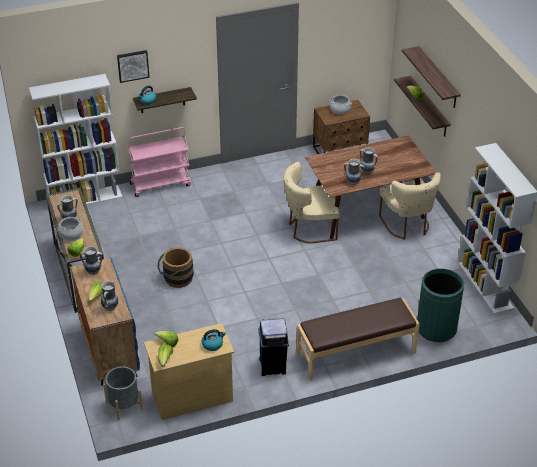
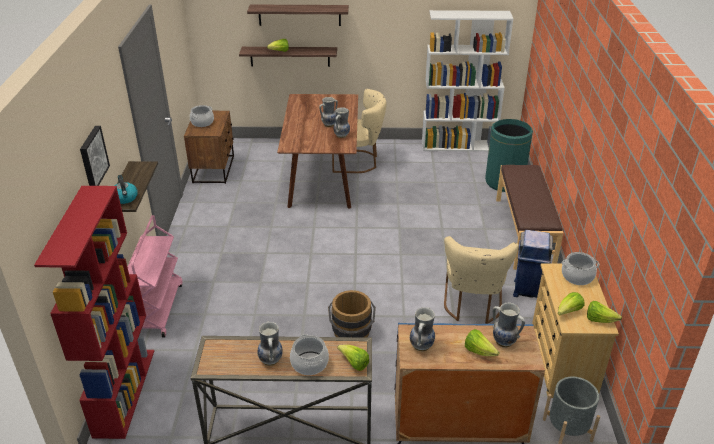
camera: 70 degrees left, 5 degrees down
white bookcase [29,74,122,205] -> red bookcase [34,186,154,439]
kettle [202,329,226,351] -> cooking pot [561,252,600,285]
beige chair [284,162,340,243] -> beige chair moved to [444,236,519,324]

